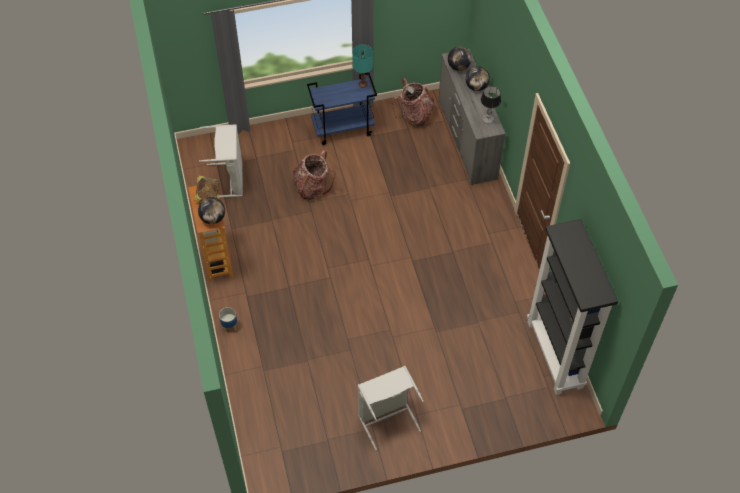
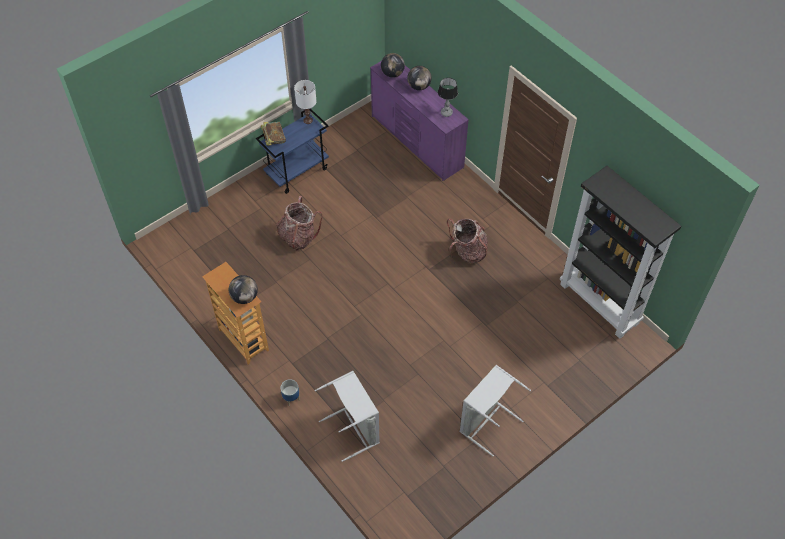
camera: 25 degrees left, 0 degrees up
book [194,176,219,201] -> book moved to [261,122,286,146]
grey laundry basket [199,124,243,198] -> grey laundry basket moved to [315,371,380,462]
turquoise table lamp [352,44,373,88] -> white table lamp [294,80,317,124]
backpack [392,78,435,126] -> backpack moved to [447,219,488,263]
grey dresser [438,49,505,185] -> purple dresser [370,61,469,181]

